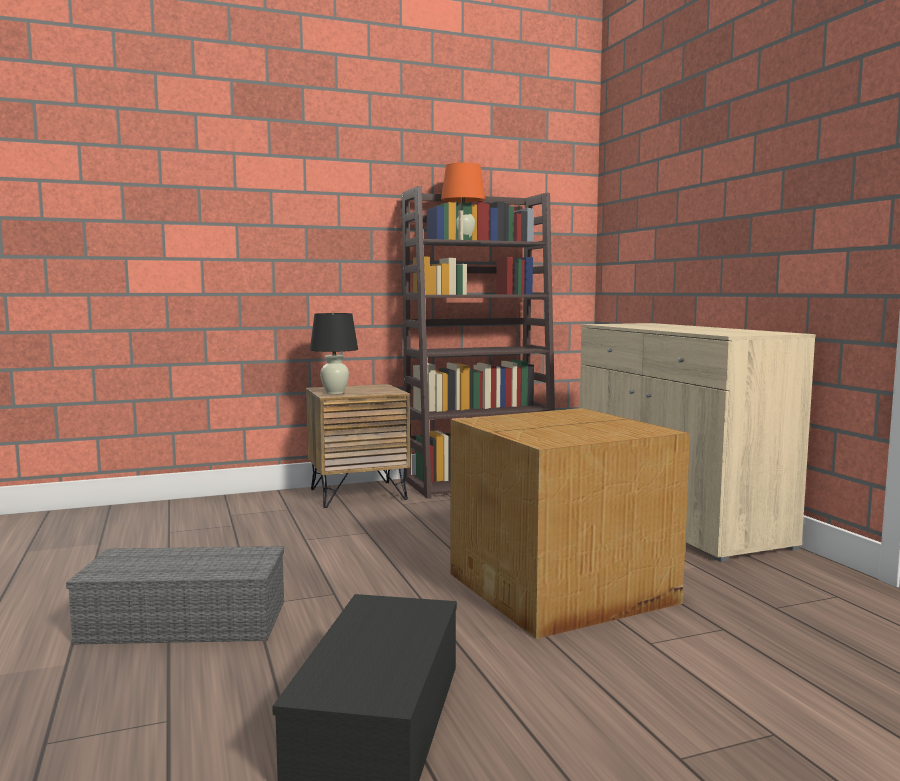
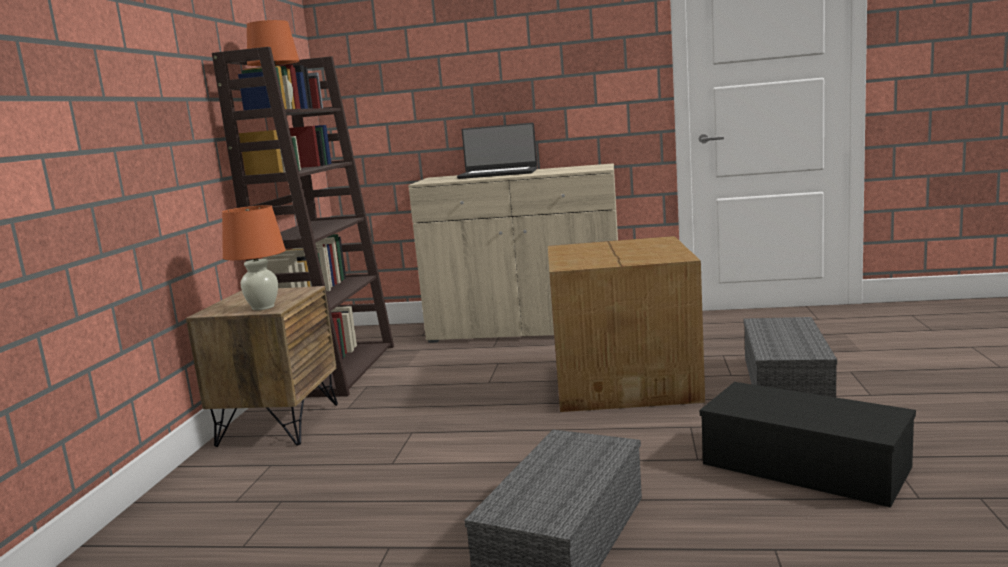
camera: 60 degrees left, 5 degrees up
black table lamp [310,313,358,394] -> orange table lamp [222,205,286,310]
none -> laptop [457,123,537,179]
none -> grey storage box [743,317,837,397]

